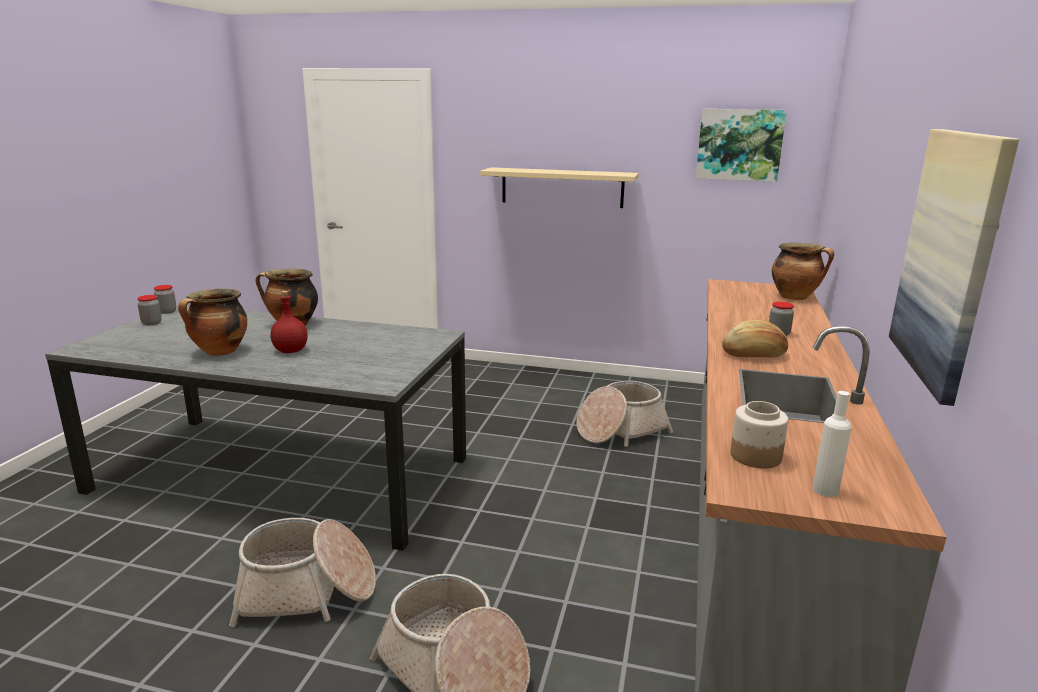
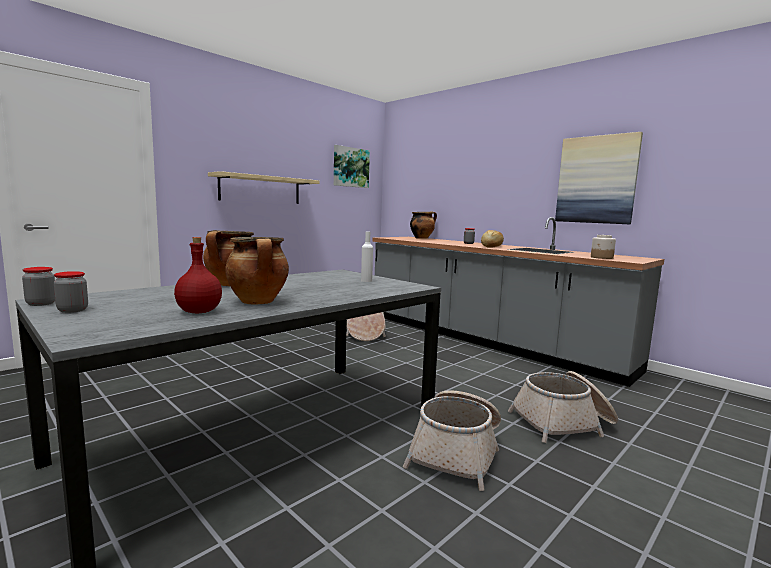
camera: 60 degrees left, 10 degrees down
red bottle [271,291,308,353] -> red bottle moved to [174,237,222,313]
white bottle [813,391,852,497] -> white bottle moved to [361,232,373,282]

